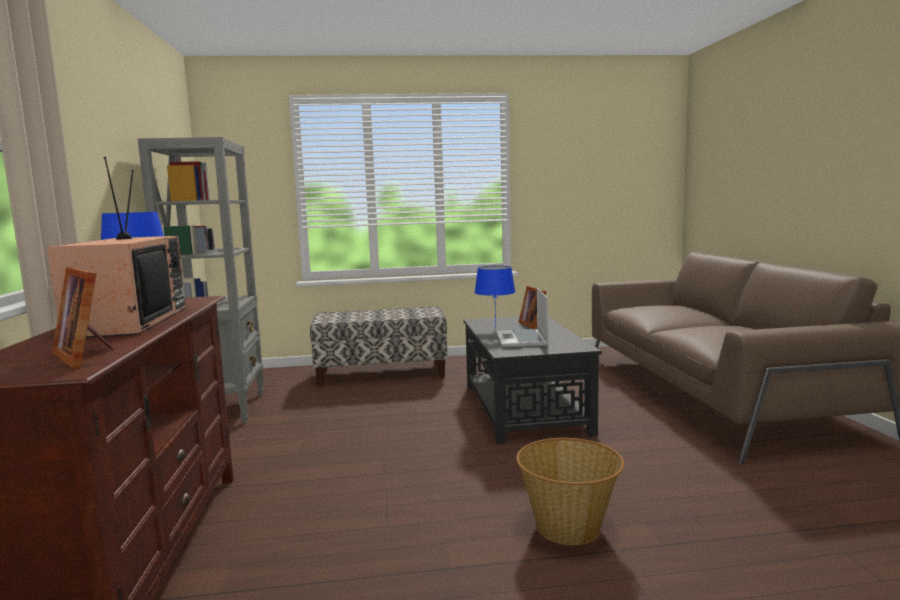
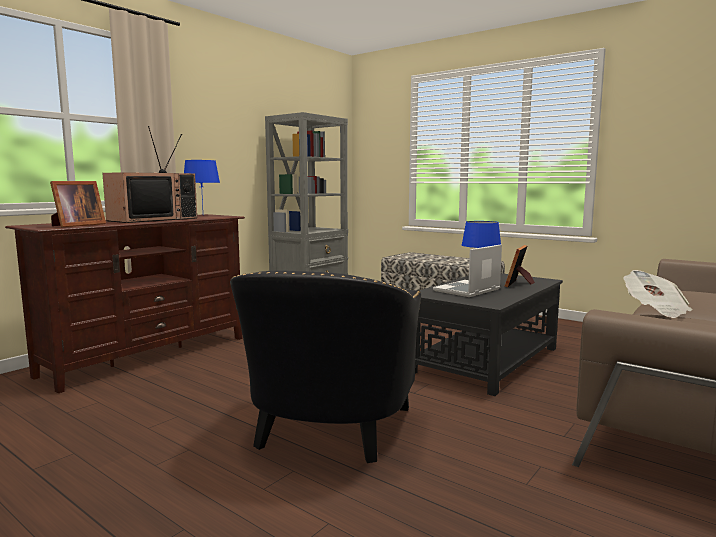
camera: 45 degrees right, 0 degrees up
picture frame [52,267,113,368] -> picture frame turned 150 degrees counterclockwise [50,181,106,227]
basket [516,438,625,545] -> black armchair [230,271,421,463]
none -> newspaper [623,270,692,318]

